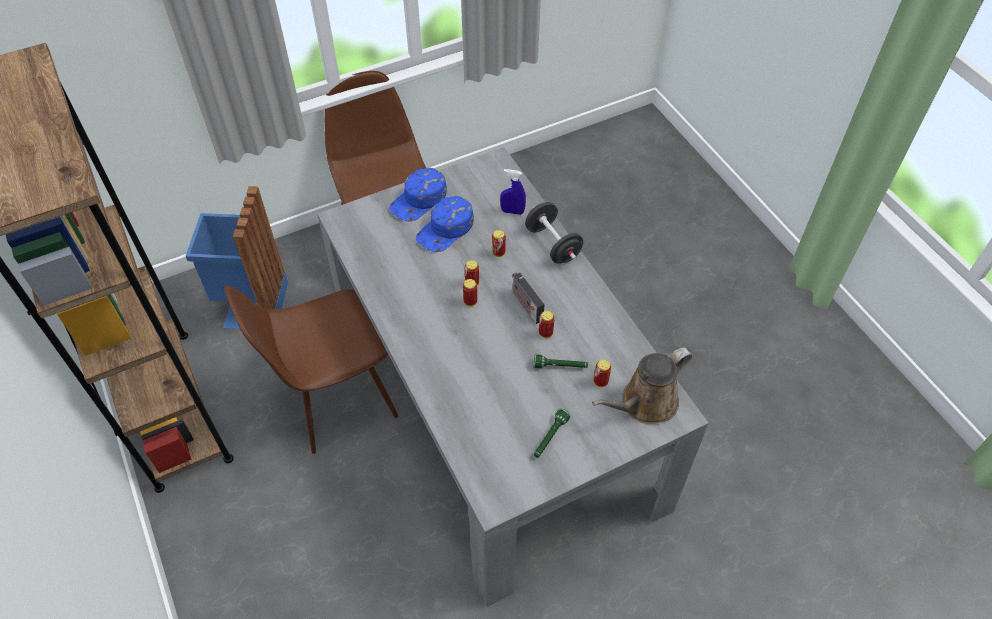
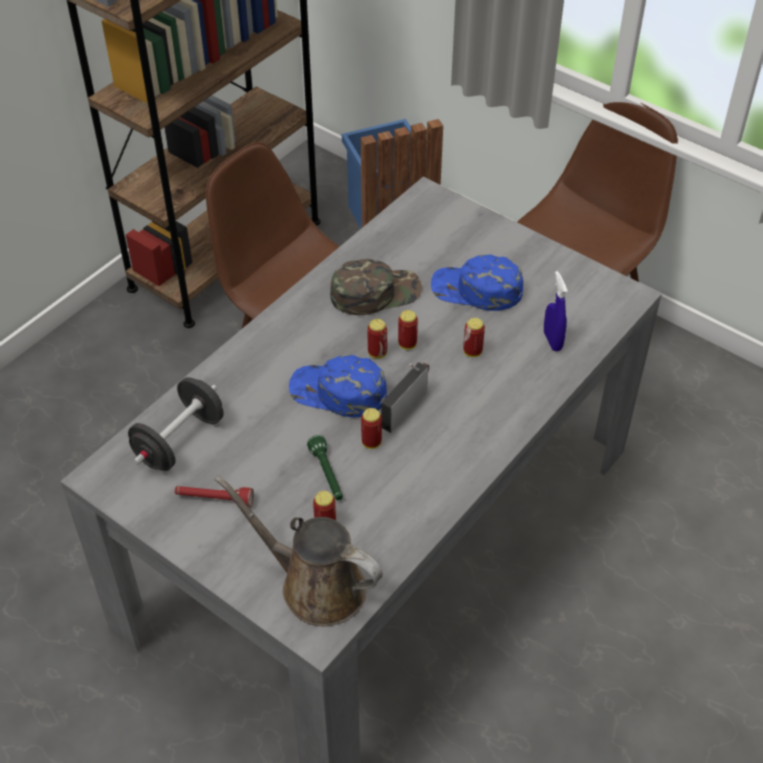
camera: 65 degrees right, 5 degrees down
blue cap [389,168,447,221] -> blue cap moved to [289,355,387,417]
black dumbbell [525,202,583,264] -> black dumbbell moved to [128,377,224,471]
green flashlight [534,409,570,458] -> red flashlight [175,486,253,507]
none -> green cap [330,259,422,315]

